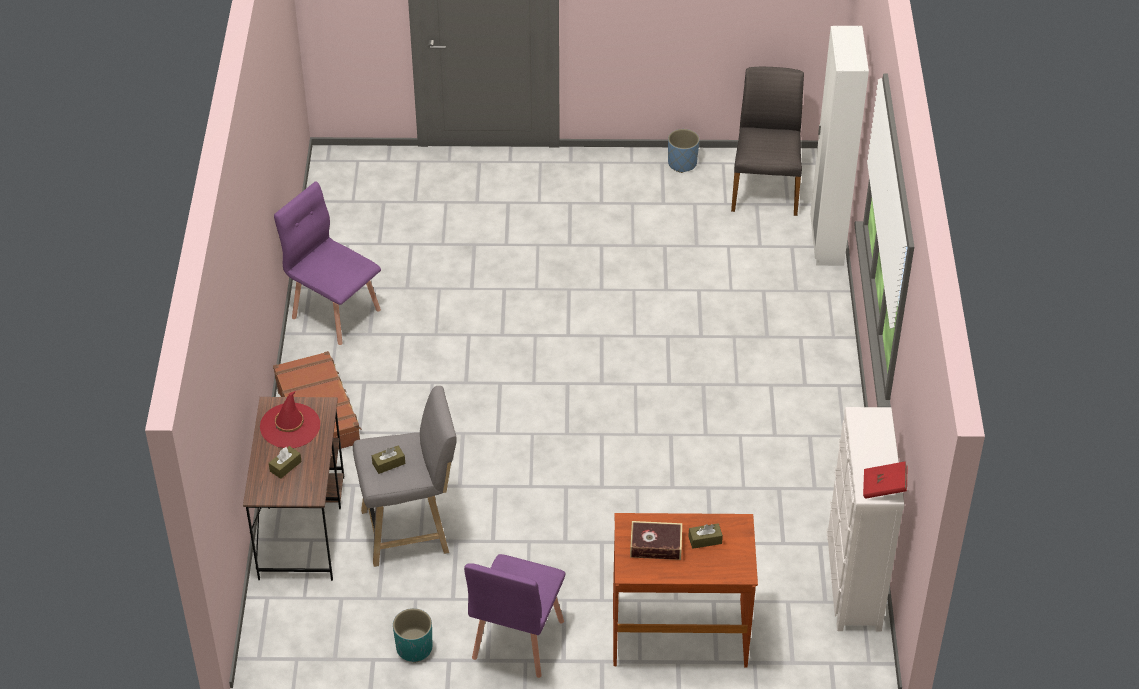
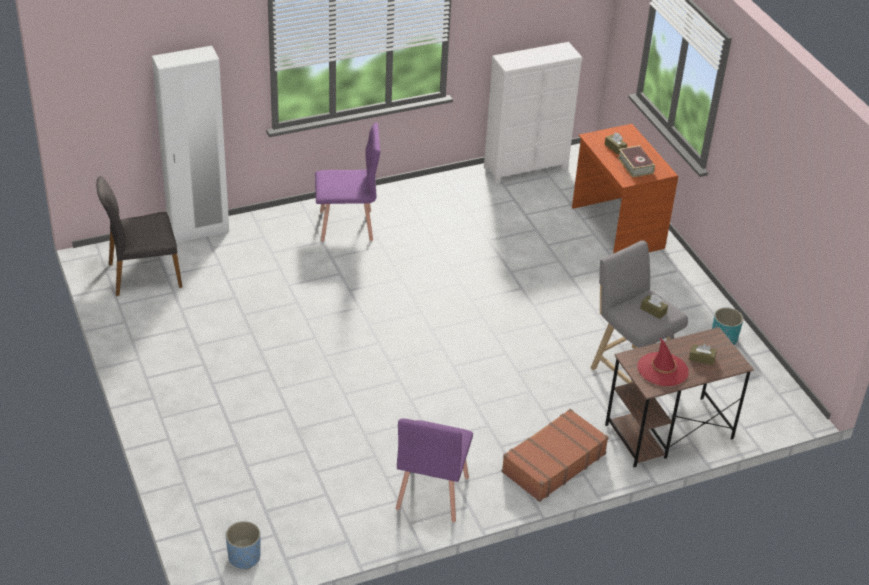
camera: 115 degrees left, 5 degrees down
purple chair [464,554,565,678] -> purple chair moved to [315,123,380,242]
blue planter [668,129,699,173] -> blue planter moved to [226,521,261,569]
red book [863,461,907,499] -> none

